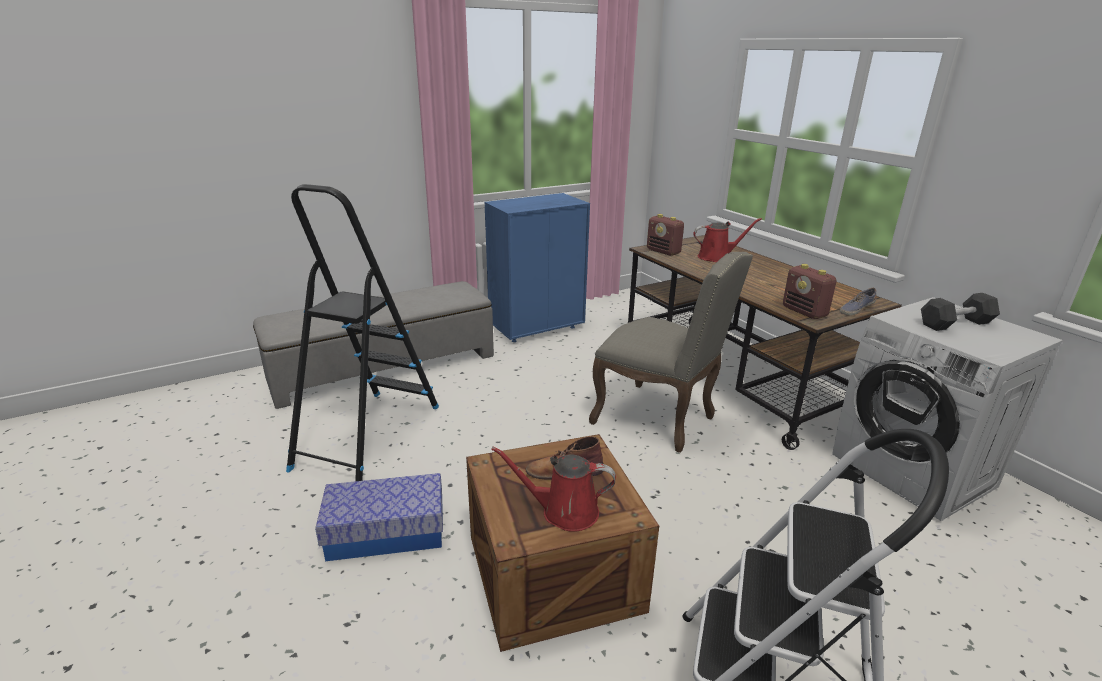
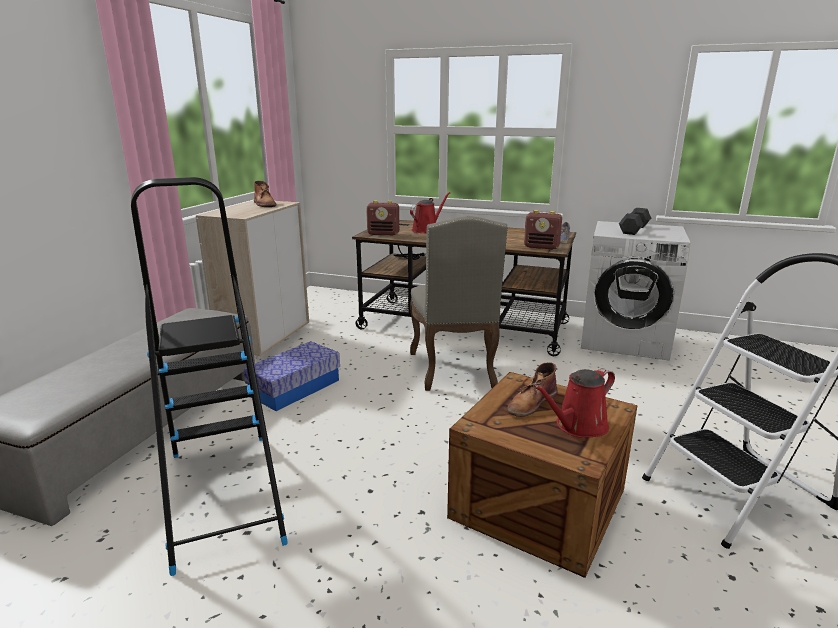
camera: 40 degrees left, 5 degrees down
storage box [315,473,443,561] -> storage box moved to [243,341,340,411]
blue cabinet [485,193,590,342] -> beige cabinet [196,200,309,359]
grey chair [589,252,753,453] -> grey chair turned 90 degrees clockwise [410,216,508,391]
none -> brown boot [254,181,277,207]

